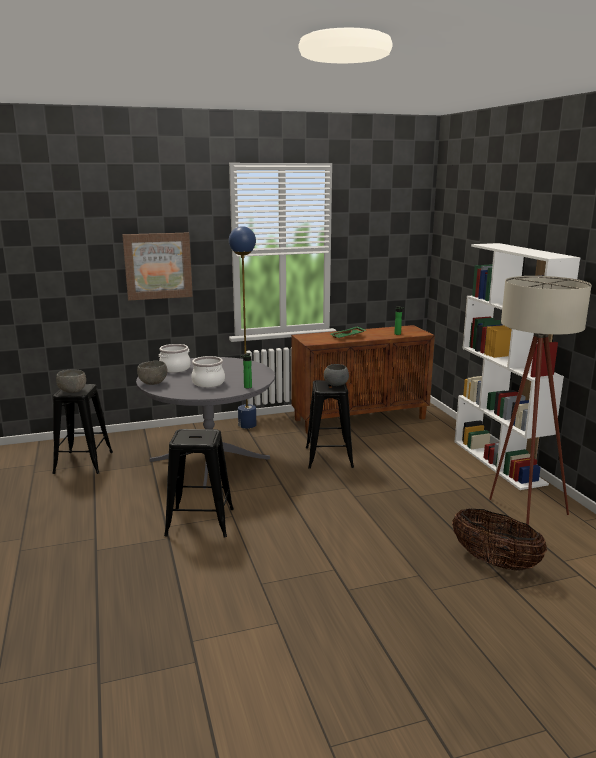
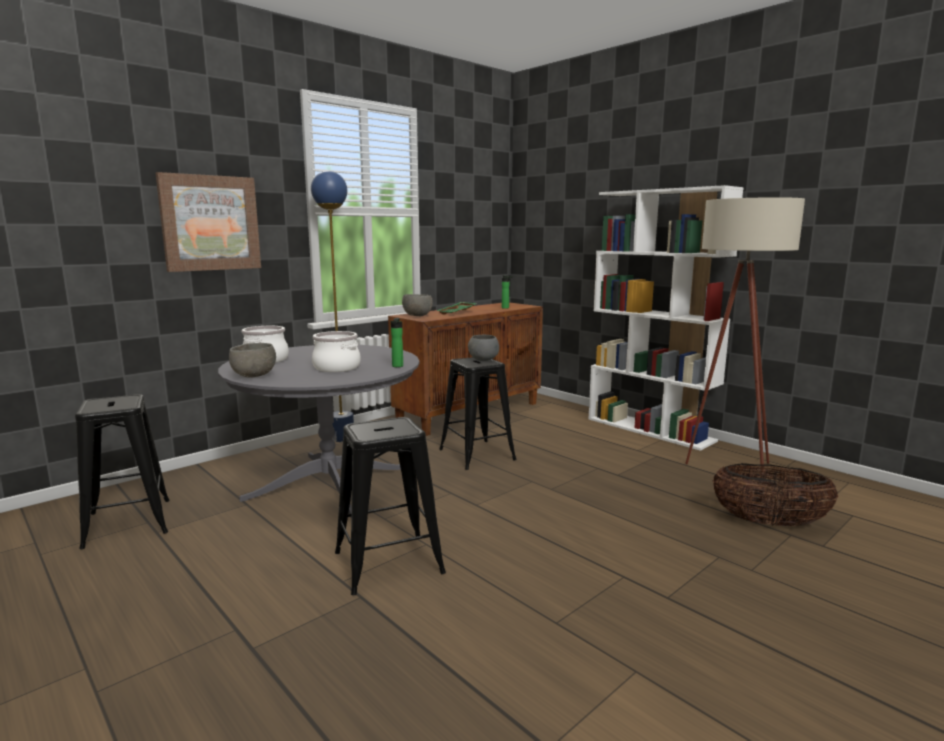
camera: 25 degrees left, 5 degrees down
grey bowl [56,370,86,393] -> grey bowl moved to [402,294,433,316]

